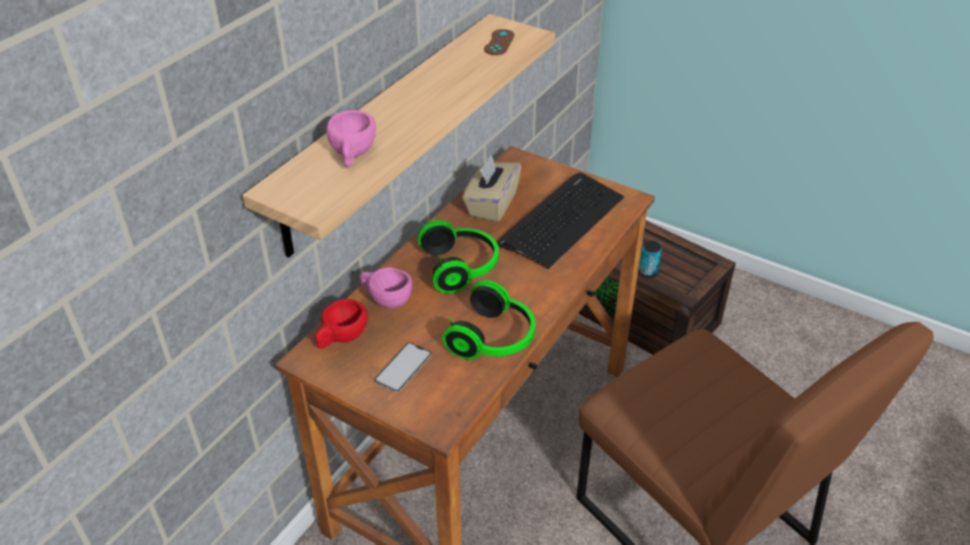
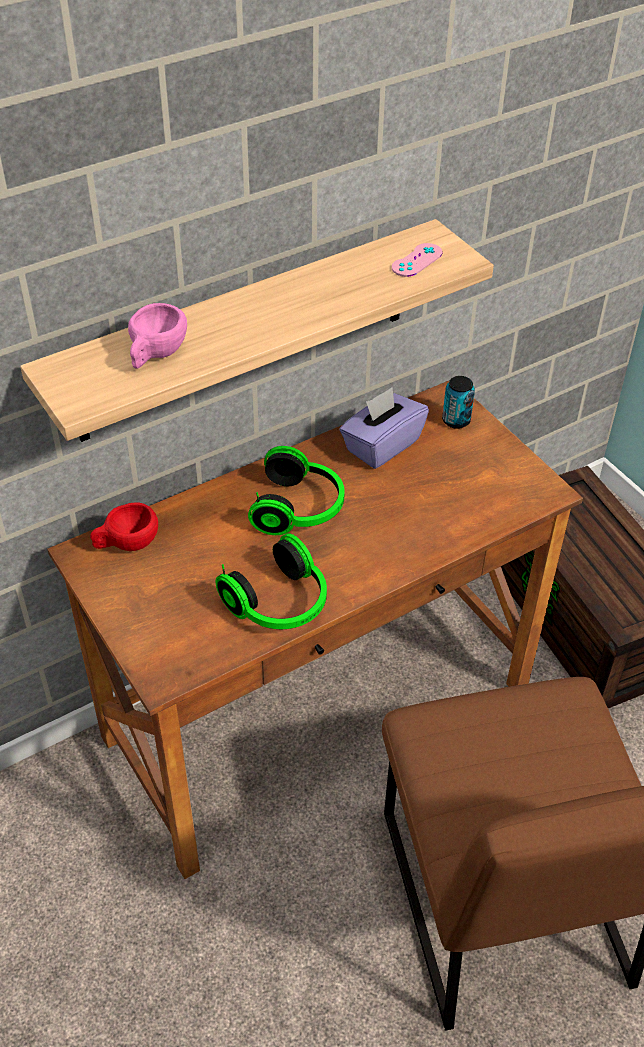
camera: 25 degrees right, 5 degrees up
pink cup [360,267,412,308] -> none
phone [374,342,432,392] -> none
beige tissue box [462,154,522,222] -> purple tissue box [339,387,429,469]
brown game controller [484,29,514,55] -> pink game controller [392,243,443,277]
keyboard [497,172,624,269] -> none
can [638,240,662,278] -> can moved to [442,376,475,429]

